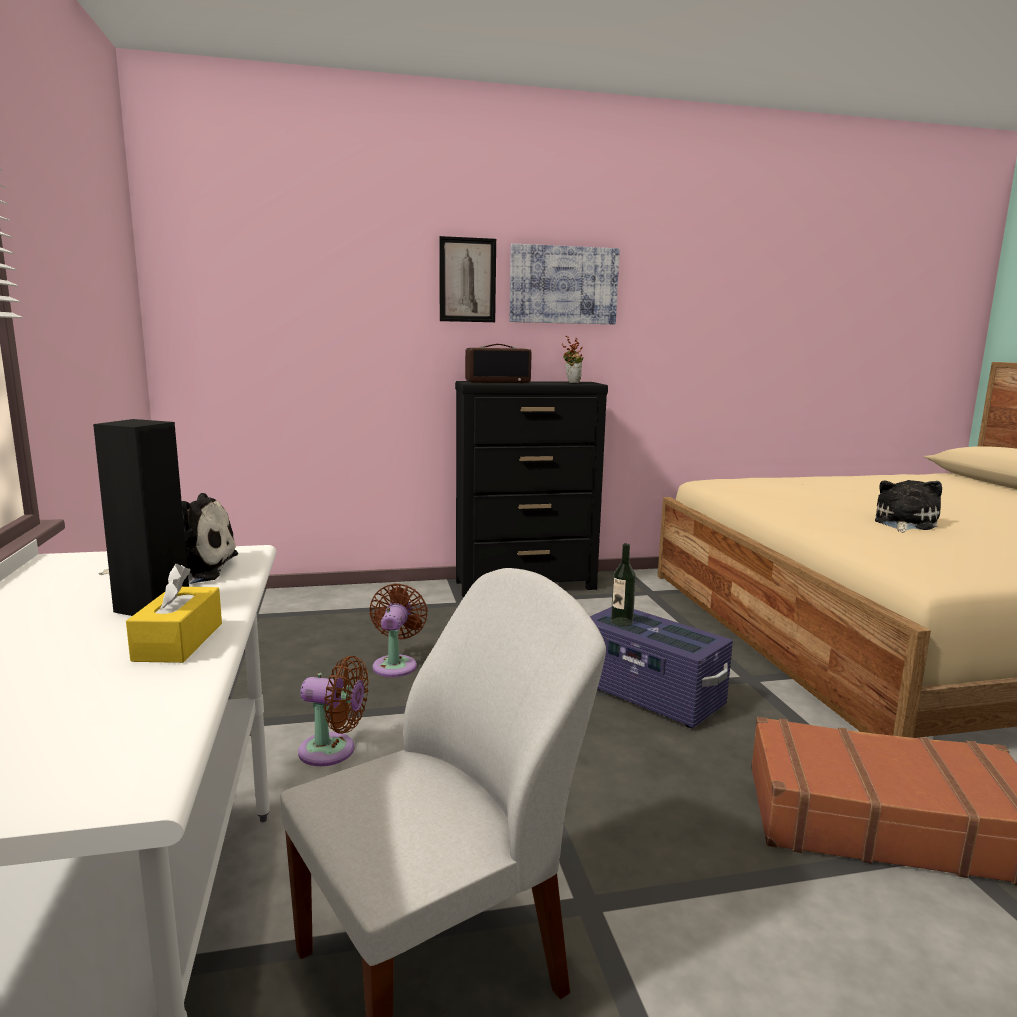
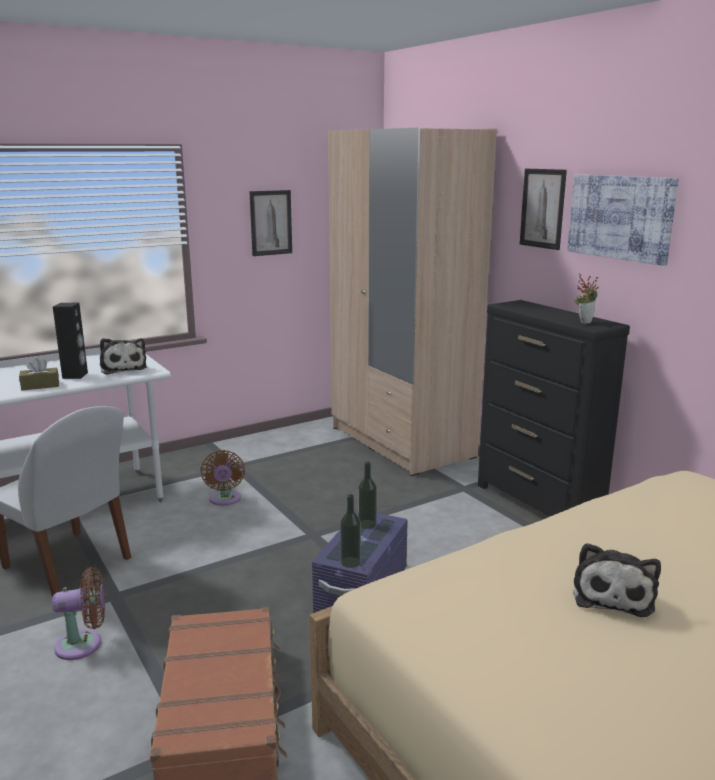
camera: 70 degrees right, 5 degrees up
yellow tissue box [126,564,222,663] -> brown tissue box [19,358,59,390]
brown fan [370,583,428,677] -> brown fan moved to [53,567,105,660]
radio [465,344,531,383] -> none
plush toy [875,480,942,533] -> plush toy turned 90 degrees clockwise [573,543,661,617]
none -> picture [249,190,292,256]
none -> beige wardrobe [328,128,497,476]
none -> bottle [340,494,361,568]

